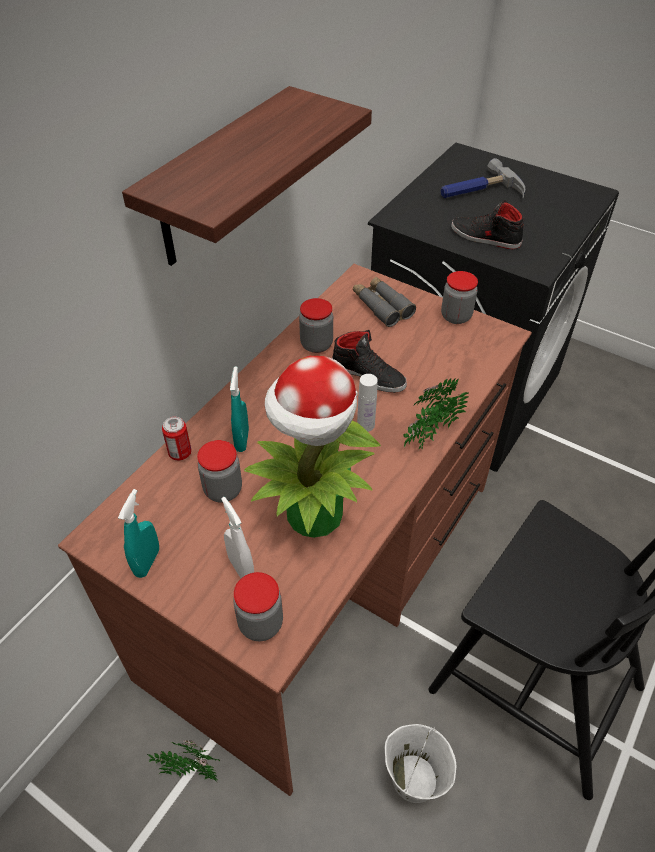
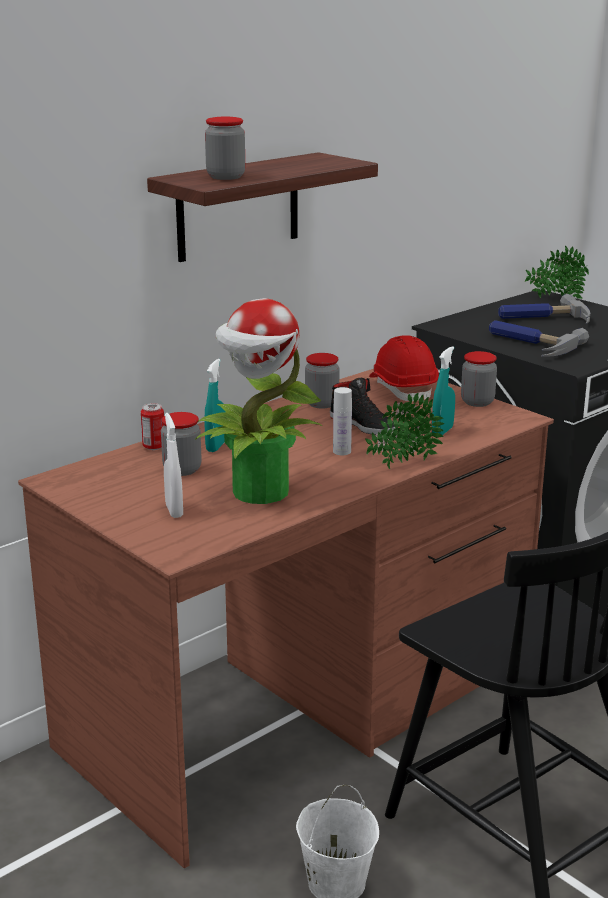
camera: 15 degrees right, 25 degrees down
turquoise spray bottle [118,489,159,578] -> turquoise spray bottle moved to [432,346,455,435]
potted plant [147,740,220,782] -> potted plant moved to [525,246,589,299]
jar [233,572,283,641] -> jar moved to [205,116,245,180]
grey binoculars [353,276,416,327] -> red hard hat [369,336,439,404]
black shoe [451,200,524,249] -> hammer [489,320,589,357]

